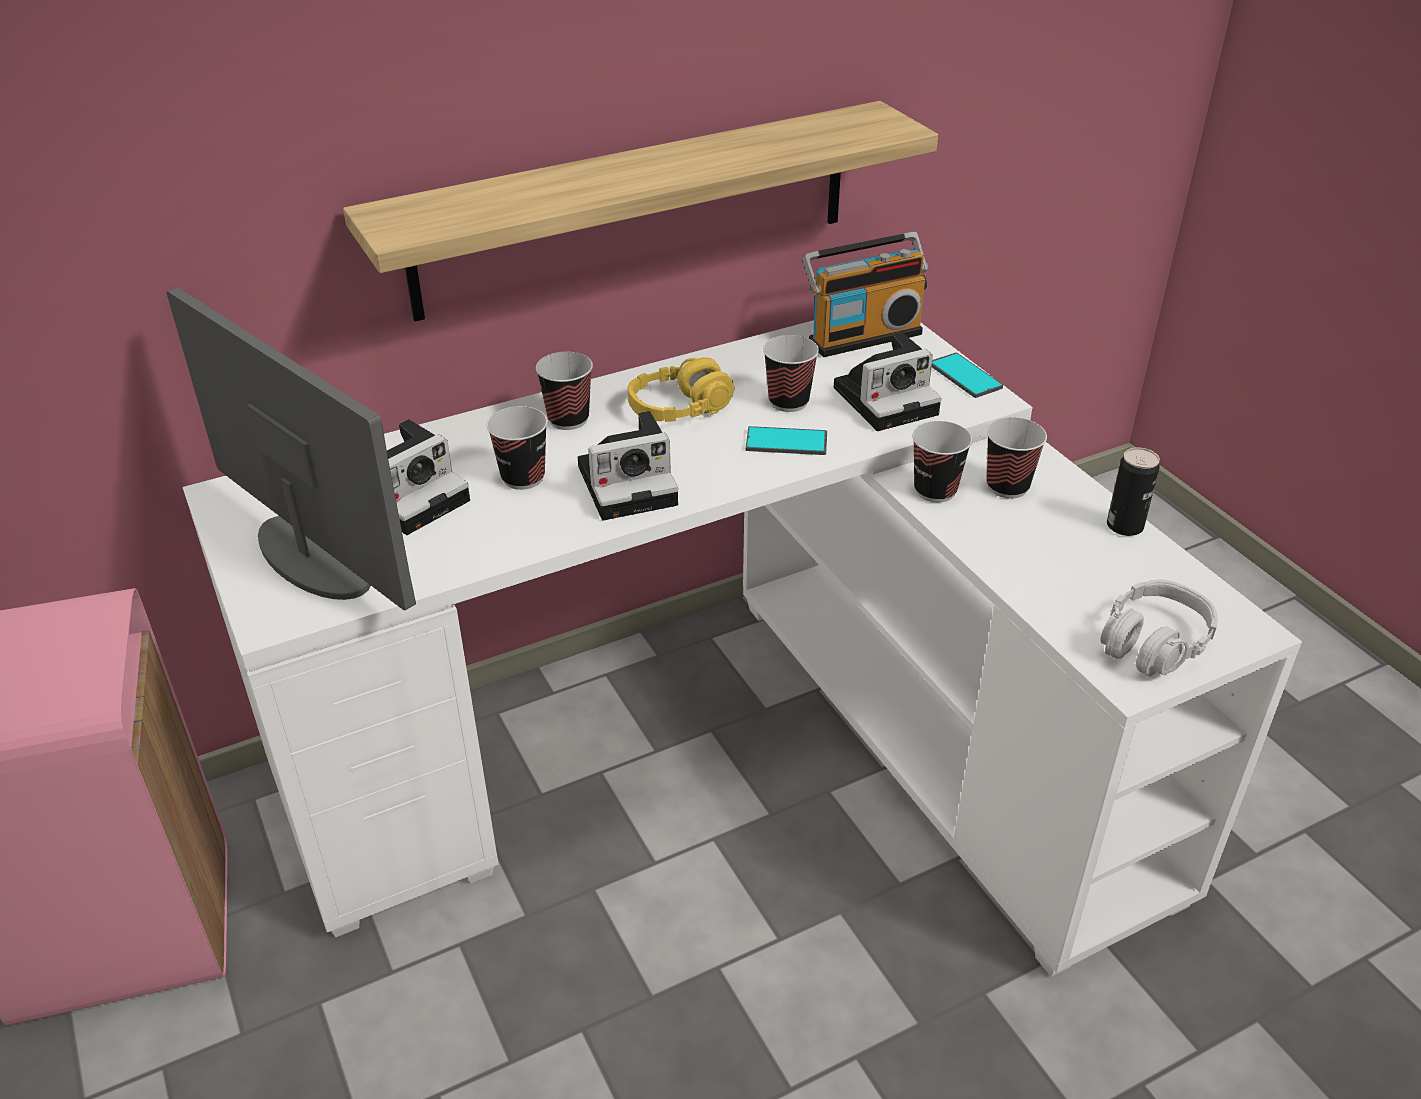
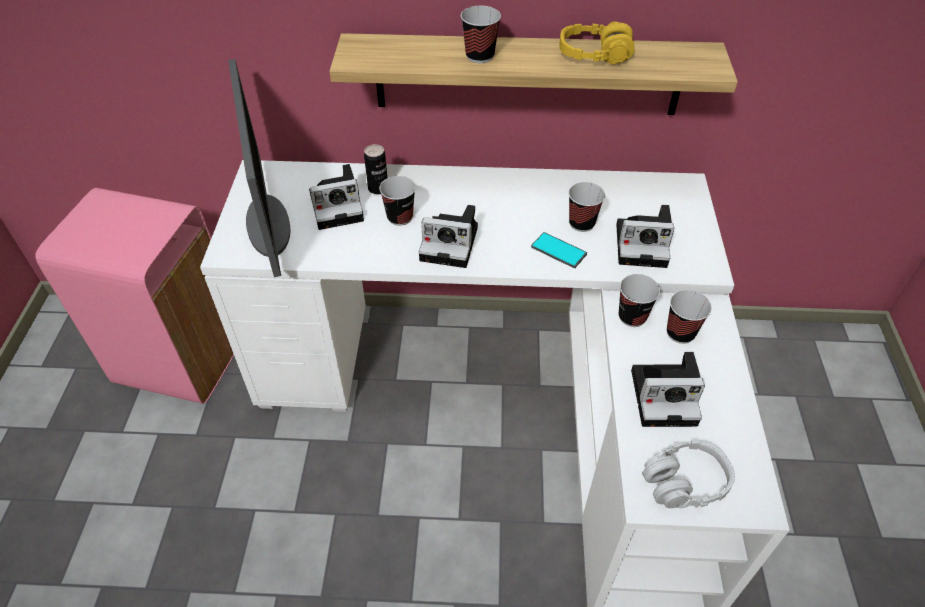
camera: 30 degrees right, 10 degrees up
cup [536,352,593,430] -> cup moved to [461,6,501,63]
yellow headphones [628,357,734,422] -> yellow headphones moved to [559,21,635,65]
radio [802,232,928,357] -> none
phone [932,353,1003,398] -> none
can [1107,447,1160,536] -> can moved to [364,144,387,194]
none -> camera [631,352,705,427]

